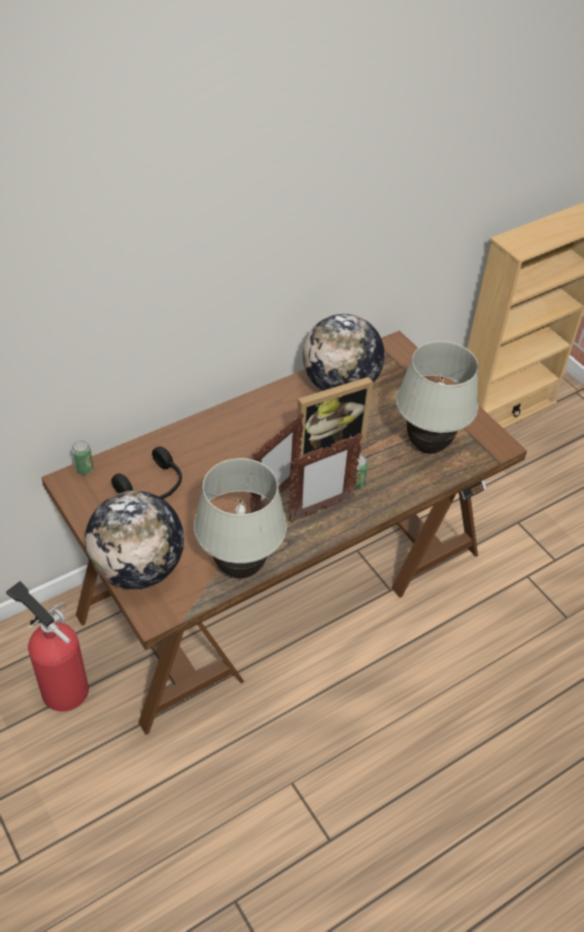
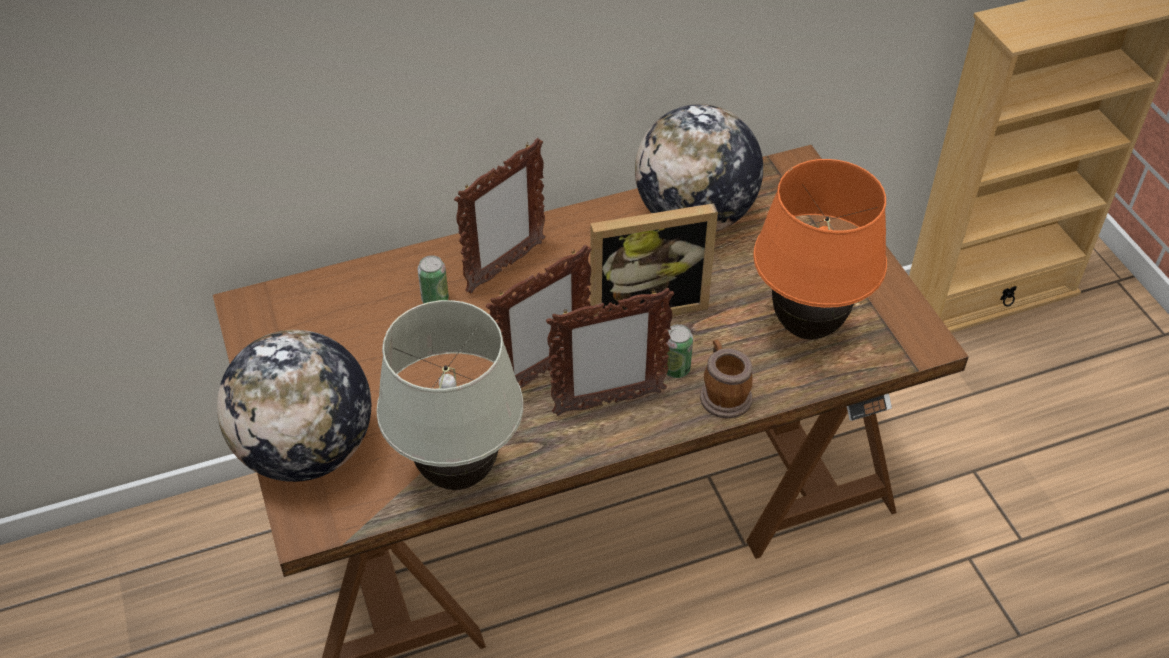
camera: 15 degrees right, 0 degrees up
fire extinguisher [6,581,89,712] -> none
can [72,440,93,475] -> can moved to [418,255,449,304]
black headphones [111,446,182,499] -> none
white table lamp [396,341,478,454] -> orange table lamp [753,159,887,340]
none -> picture frame [454,138,546,294]
none -> mug [700,340,753,419]

